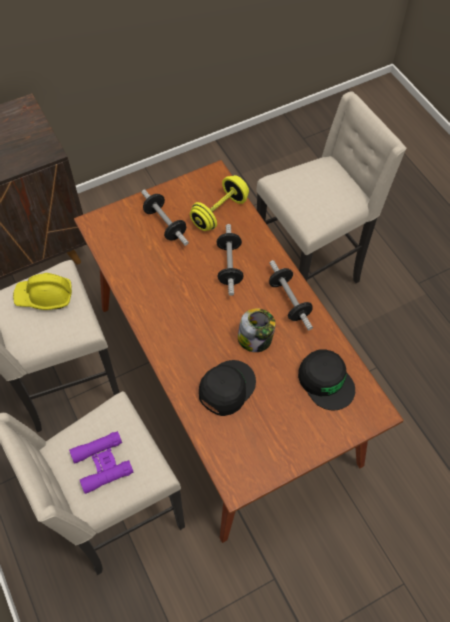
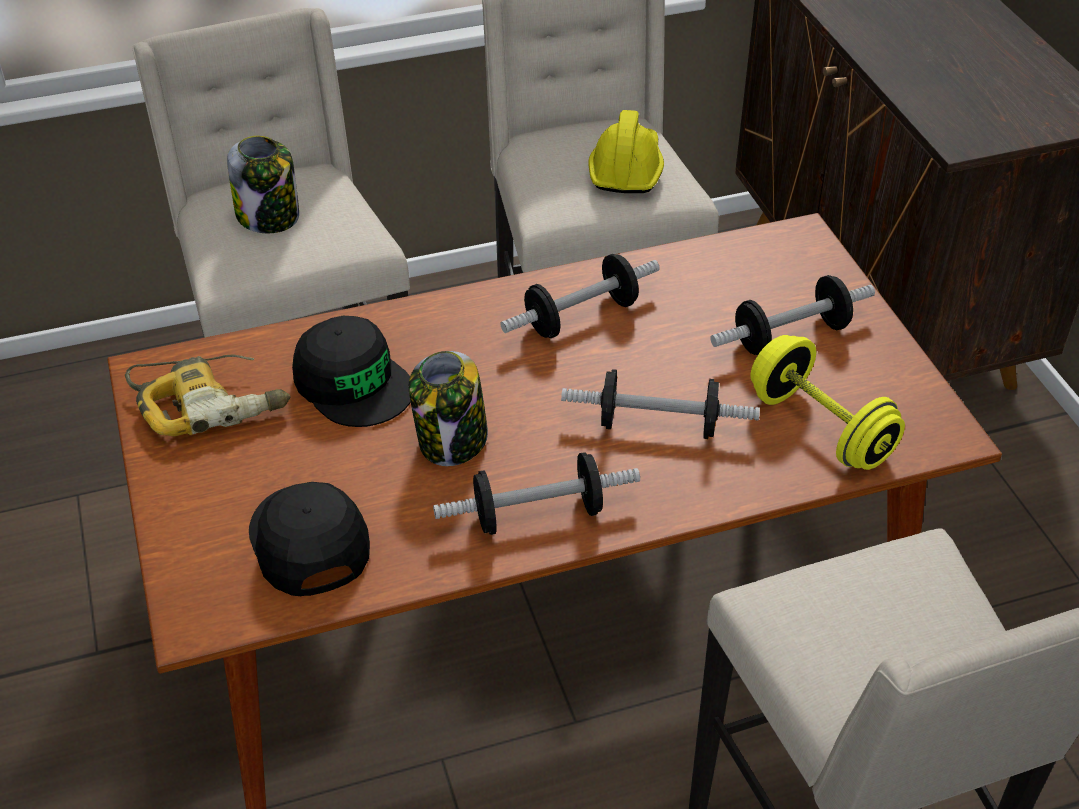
camera: 100 degrees right, 15 degrees down
purple binoculars [69,431,134,494] -> jar [227,136,299,233]
black cap [298,350,355,410] -> black cap turned 90 degrees clockwise [249,482,370,596]
none -> power drill [125,355,291,436]
none -> dumbbell [500,254,660,338]

